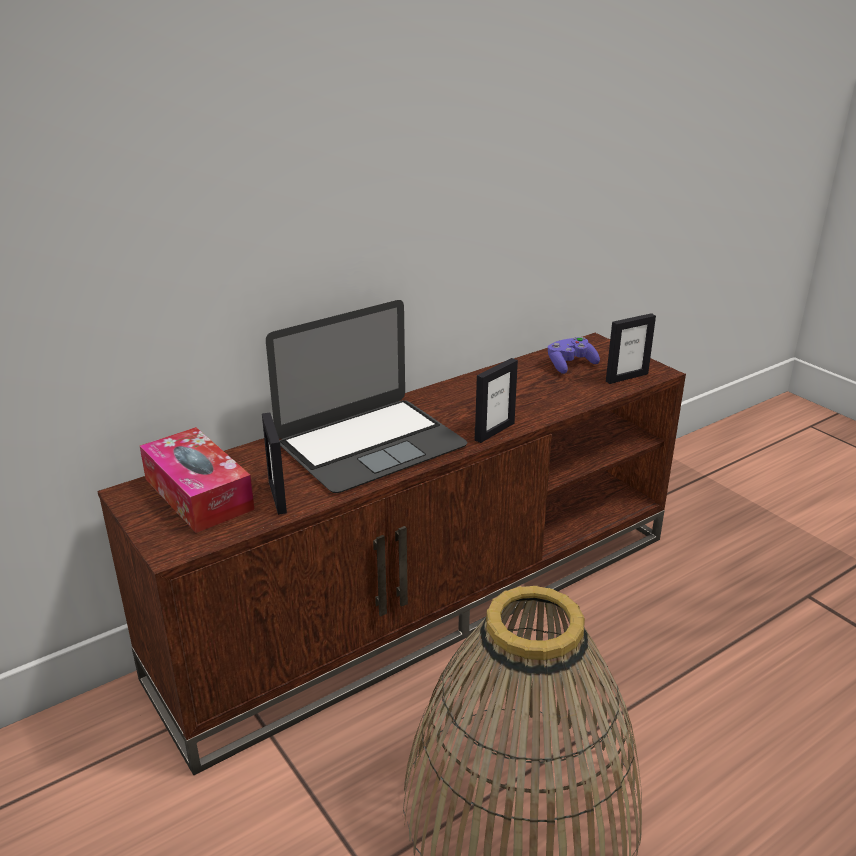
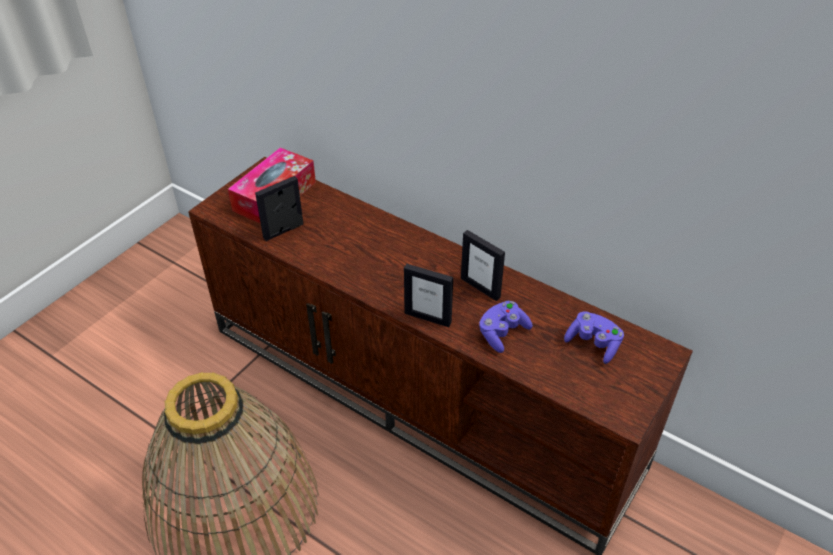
camera: 70 degrees right, 15 degrees up
laptop [266,300,467,493] -> none
picture frame [606,313,656,384] -> picture frame moved to [461,230,505,301]
none -> purple game controller [479,301,533,353]

